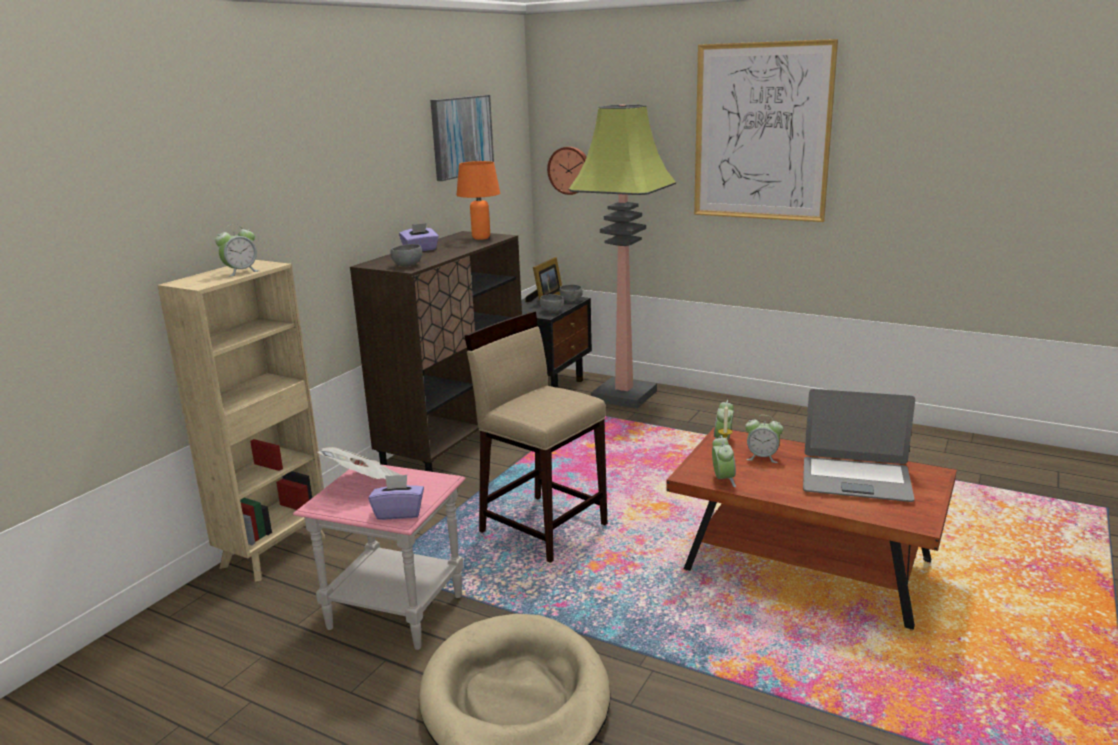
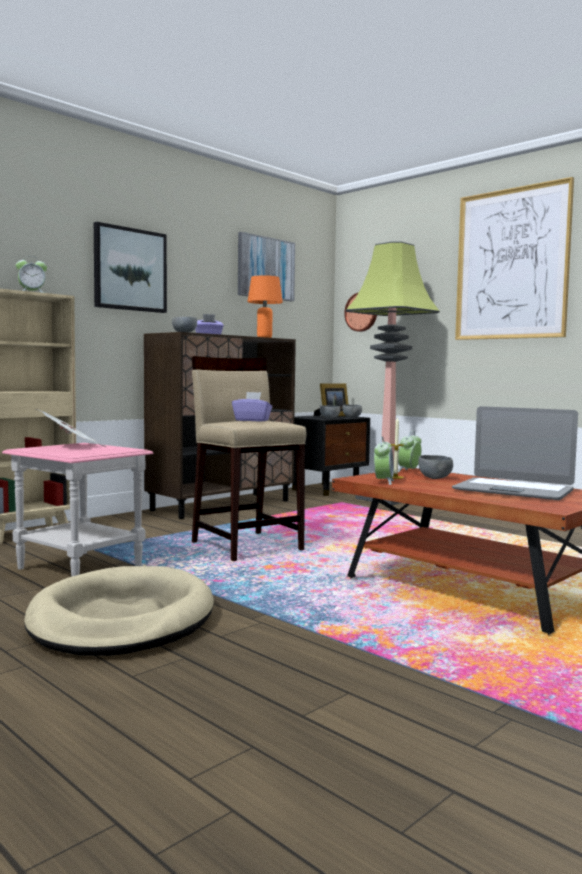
camera: 15 degrees right, 15 degrees down
purple tissue box [369,475,424,520] -> purple tissue box moved to [232,392,272,422]
alarm clock [745,415,783,463] -> grey bowl [418,455,453,479]
none -> picture [94,222,167,313]

